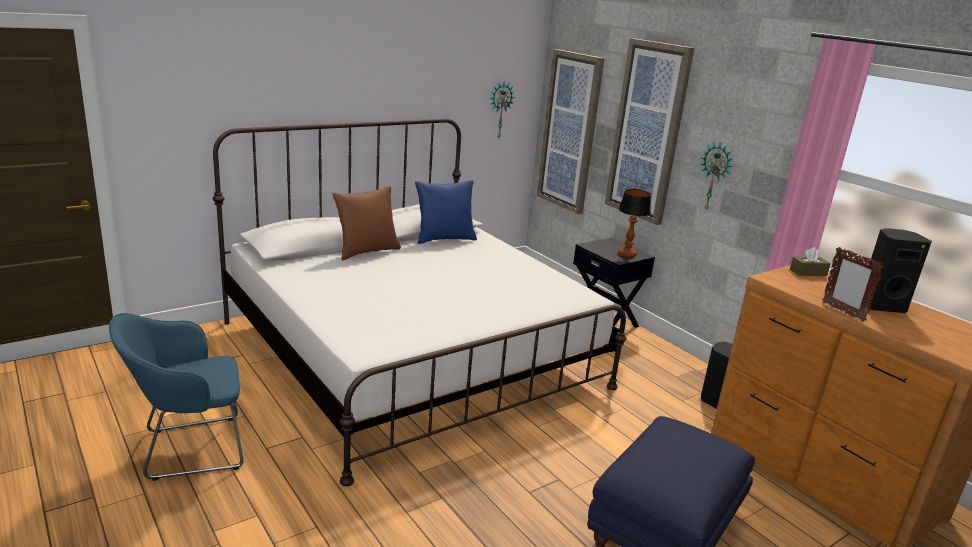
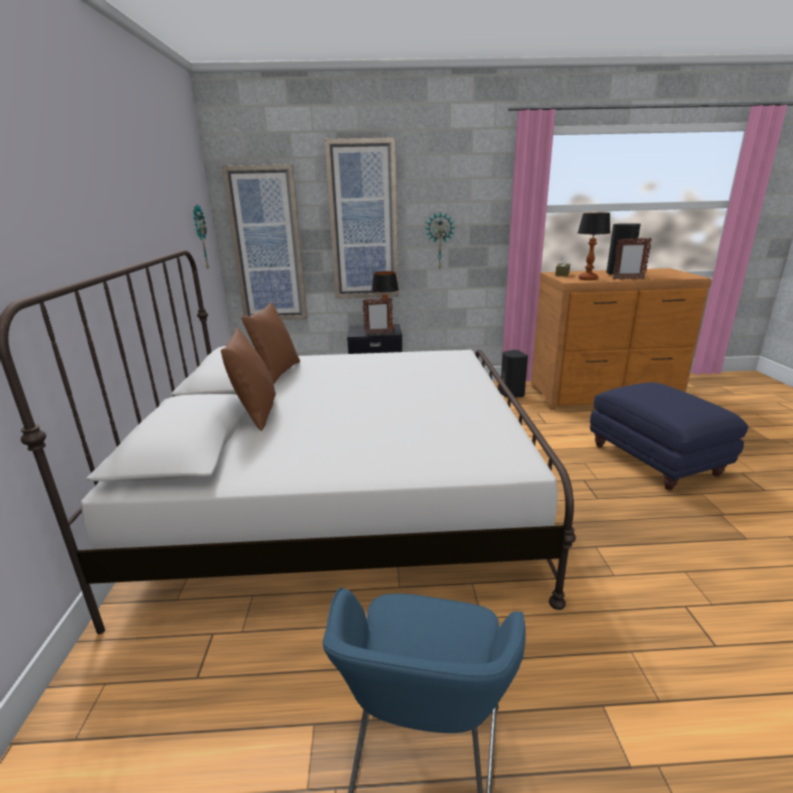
camera: 55 degrees left, 0 degrees up
blue pillow [415,180,477,244] -> brown pillow [241,302,300,384]
none -> picture frame [362,297,393,335]
none -> table lamp [578,213,610,280]

